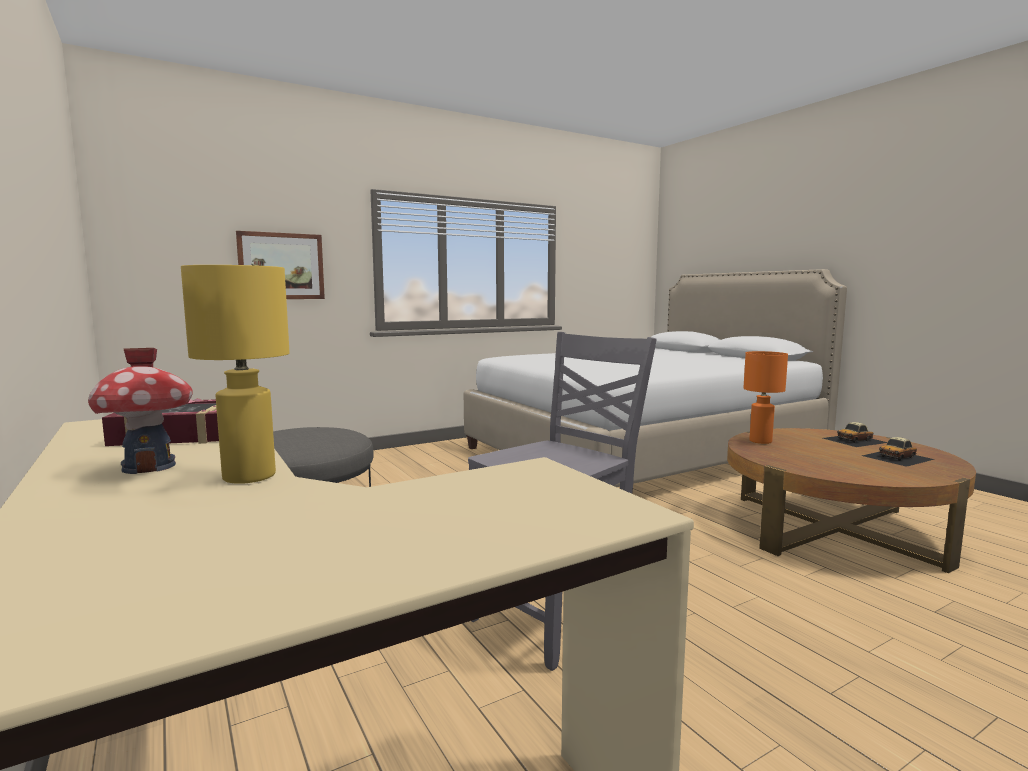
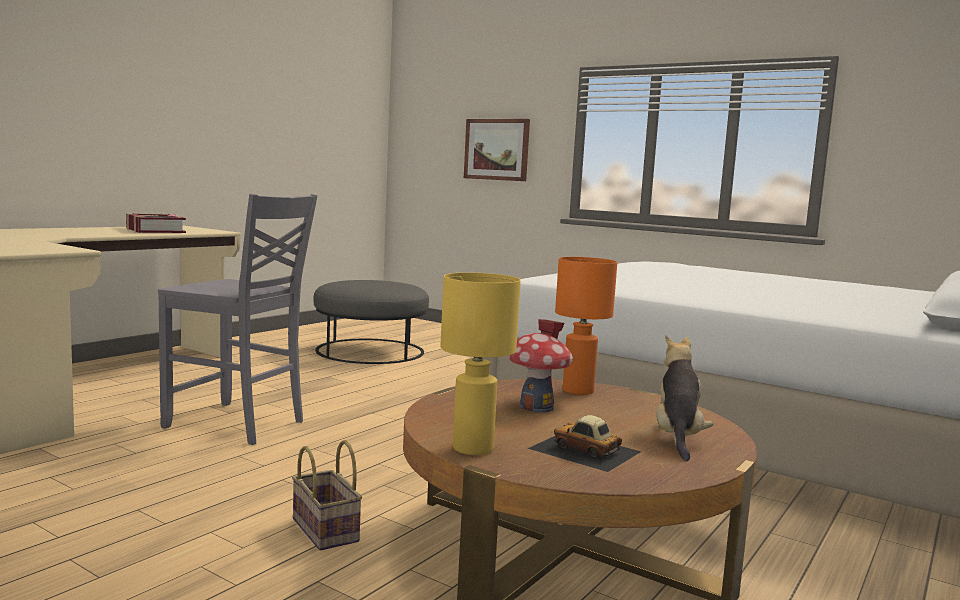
camera: 65 degrees right, 0 degrees up
toy house [88,348,193,474] -> toy house moved to [508,319,573,413]
yellow table lamp [181,265,290,484] -> yellow table lamp moved to [440,273,521,455]
toy car [823,422,888,447] -> plush toy [656,336,713,461]
none -> basket [292,440,362,551]

